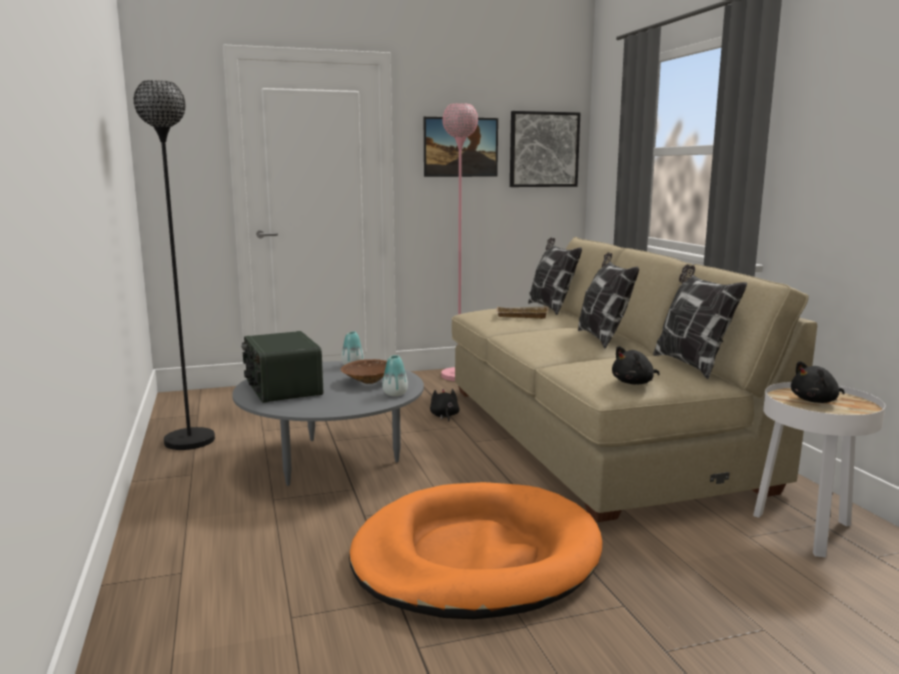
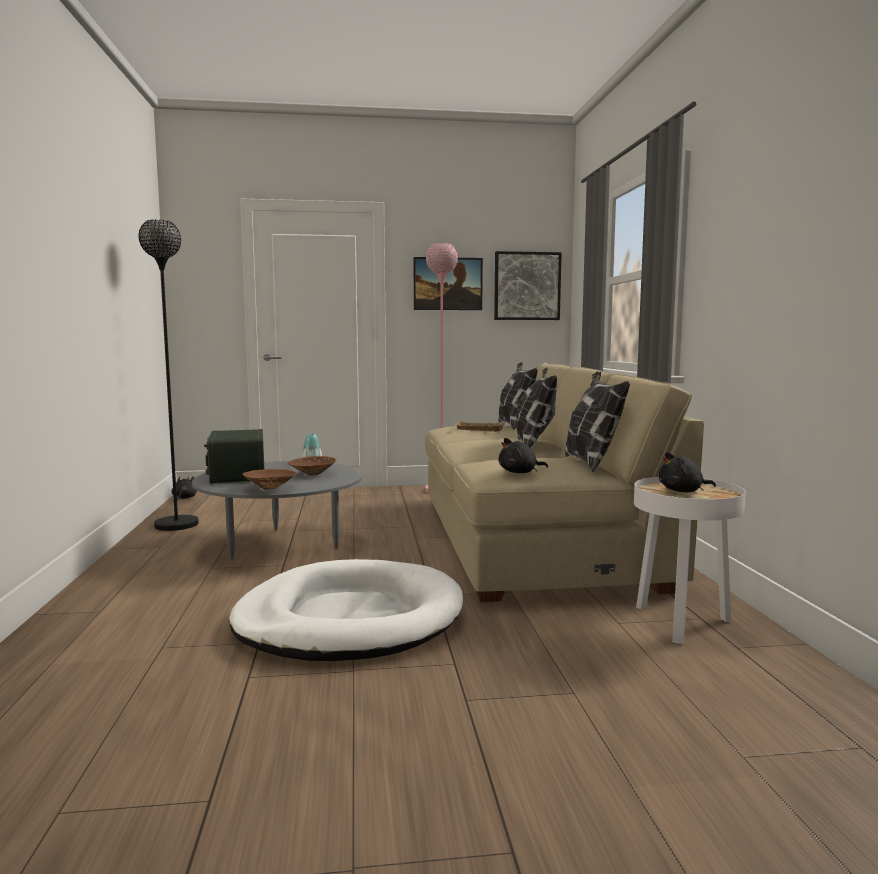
camera: 10 degrees right, 5 degrees down
orange dog bed [349,482,602,619] -> white dog bed [229,559,463,661]
vase [382,355,408,396] -> none
black plush toy [430,389,460,422] -> black plush toy moved to [172,477,197,501]
none -> brown bowl [242,469,297,489]

